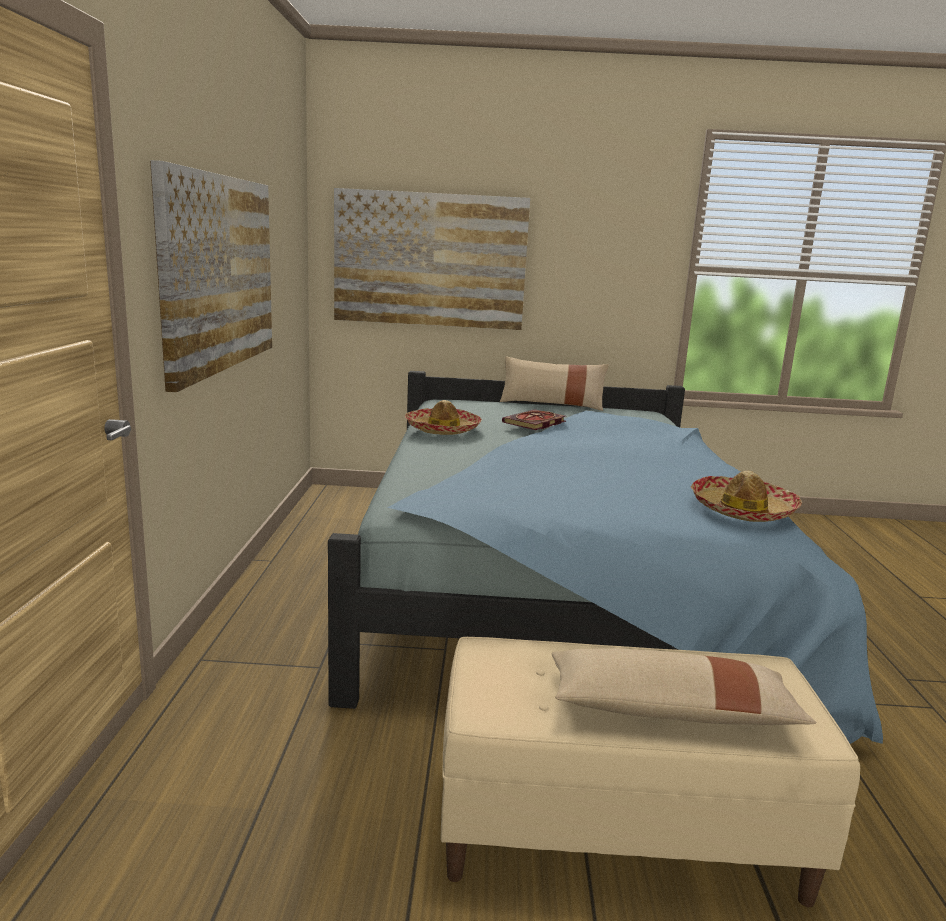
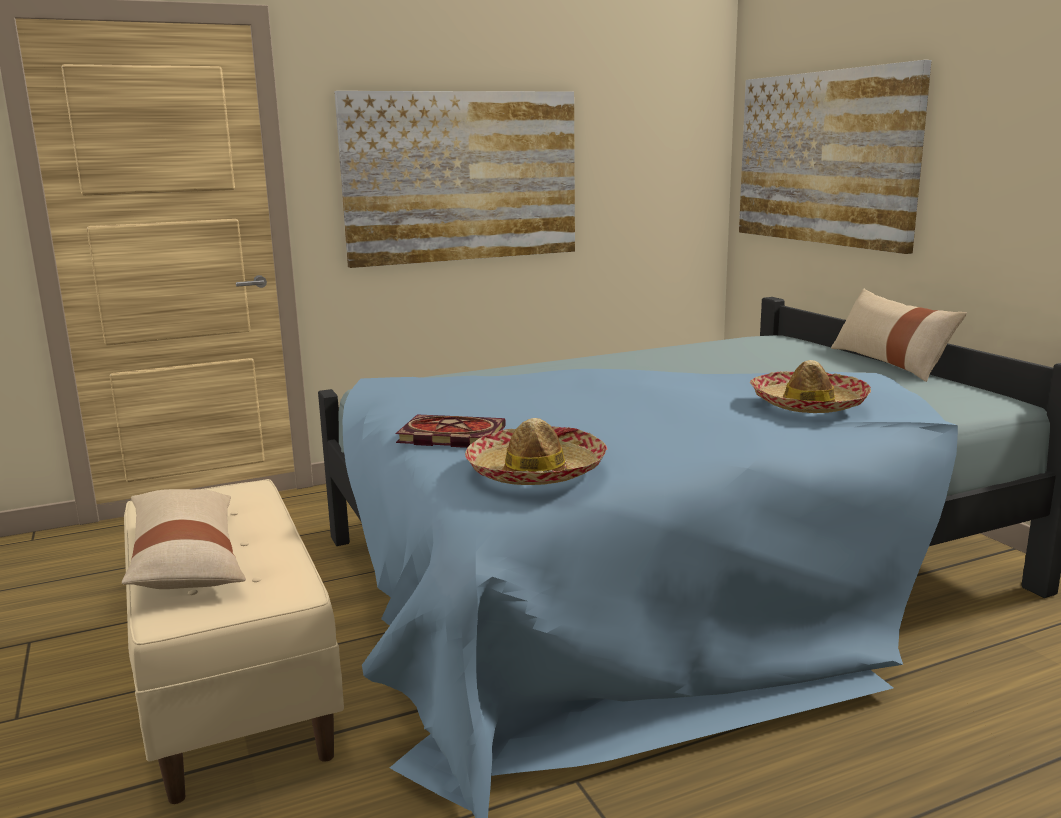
camera: 65 degrees right, 0 degrees up
hat [405,400,482,435] -> hat moved to [750,360,871,413]
book [502,409,566,430] -> book moved to [395,414,506,448]

